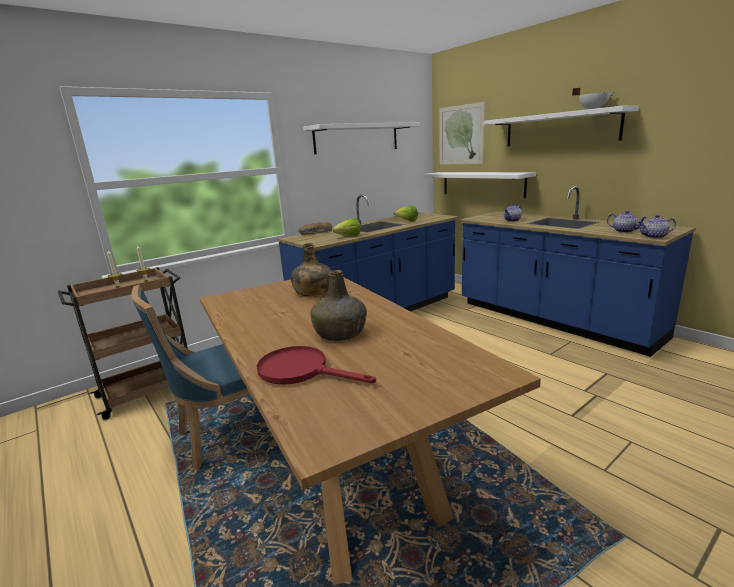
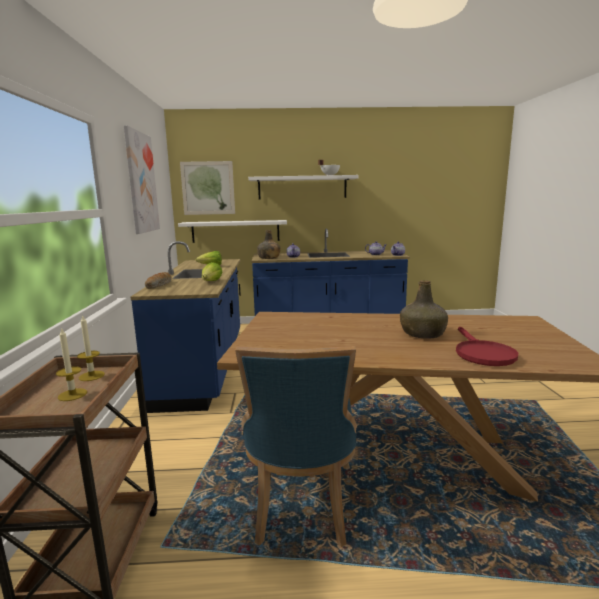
camera: 55 degrees left, 5 degrees down
red frying pan [256,346,376,385] -> red frying pan turned 60 degrees counterclockwise [456,327,518,366]
green bottle [290,243,332,296] -> green bottle moved to [257,230,281,259]
white shelf [303,122,420,154] -> picture [124,125,160,234]

